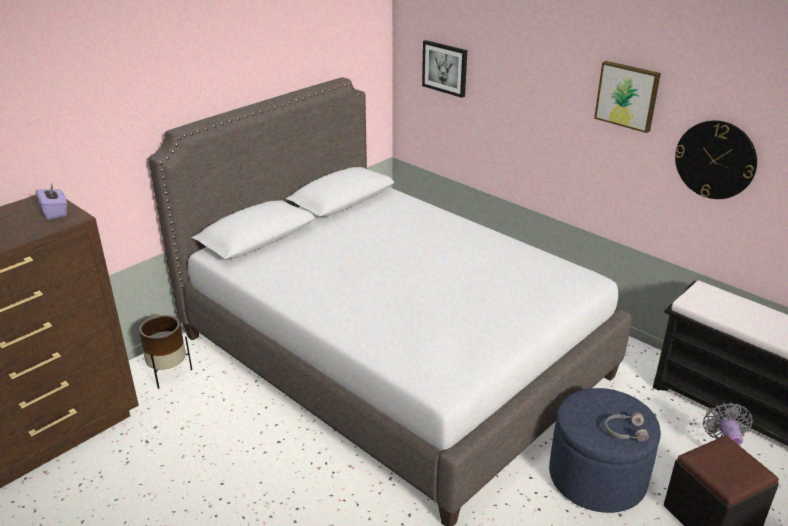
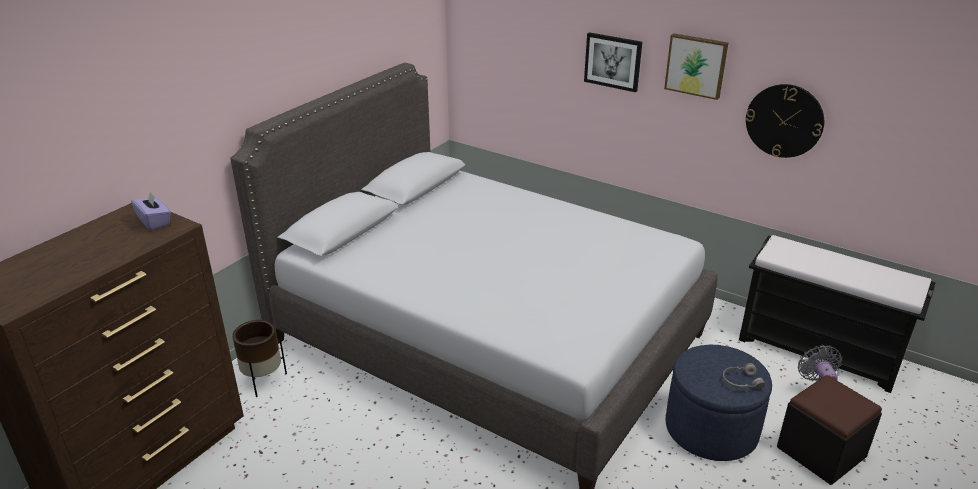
camera: 10 degrees left, 0 degrees up
picture [422,40,467,98] -> picture moved to [584,32,642,92]

